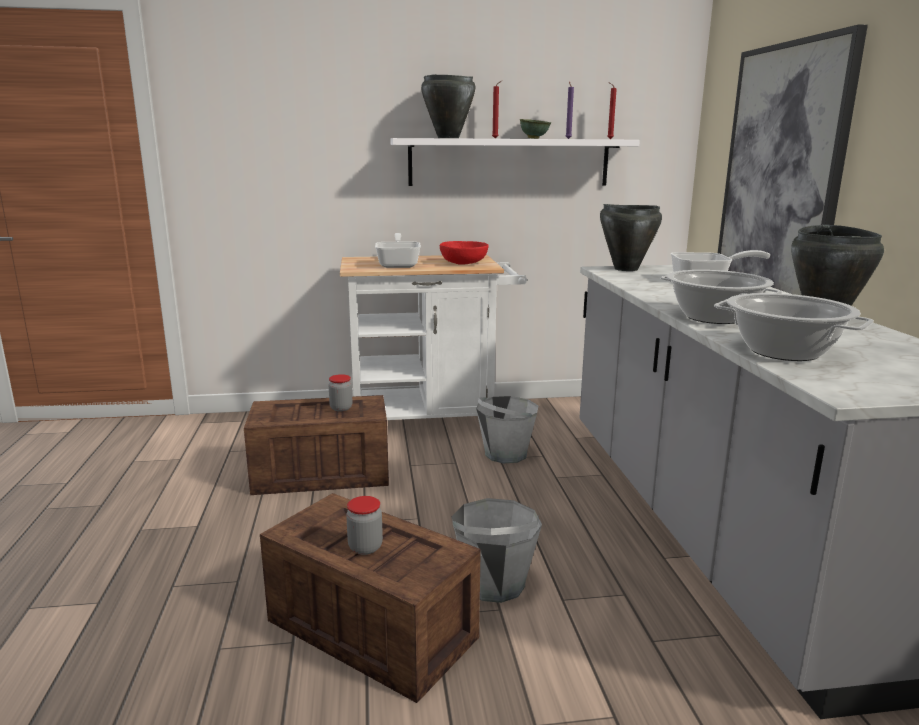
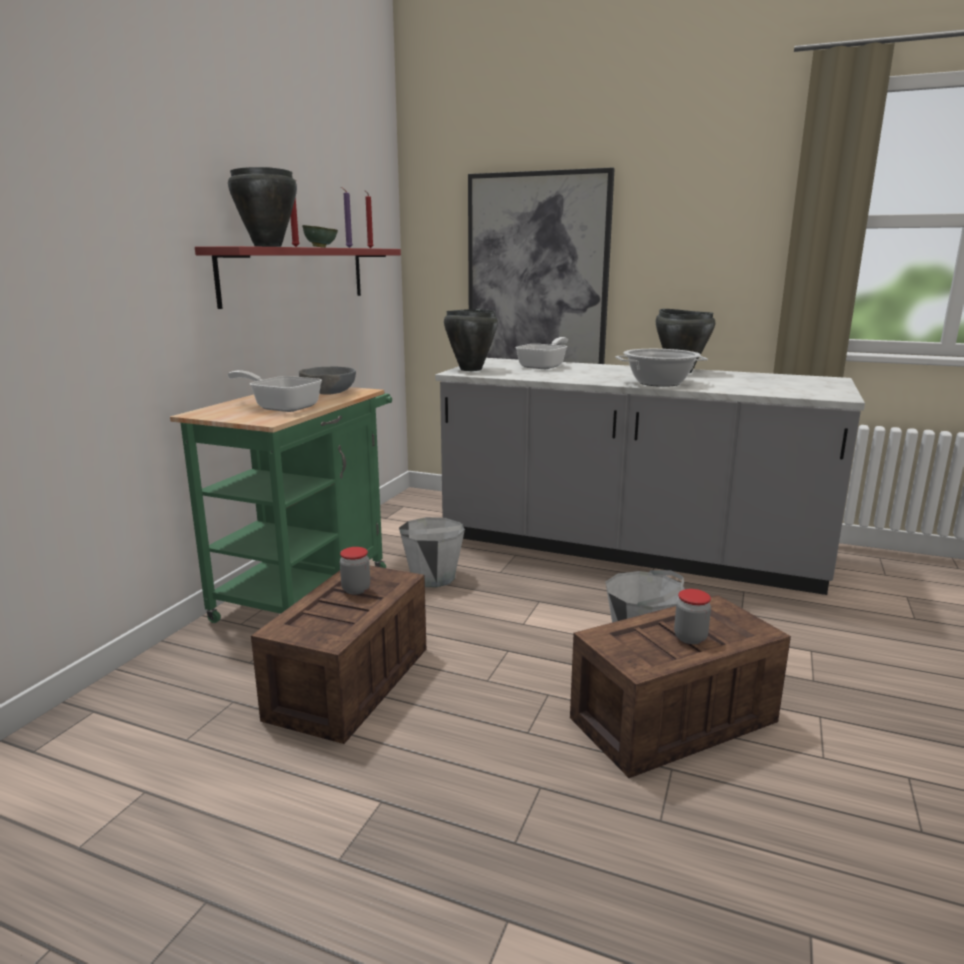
camera: 60 degrees left, 0 degrees up
white cart [340,255,527,420] -> green cart [170,387,392,623]
white shelf [391,138,640,186] -> red shelf [195,246,401,309]
red bowl [440,241,489,265] -> grey bowl [299,366,356,395]
cooking pot [714,293,874,361] -> none

